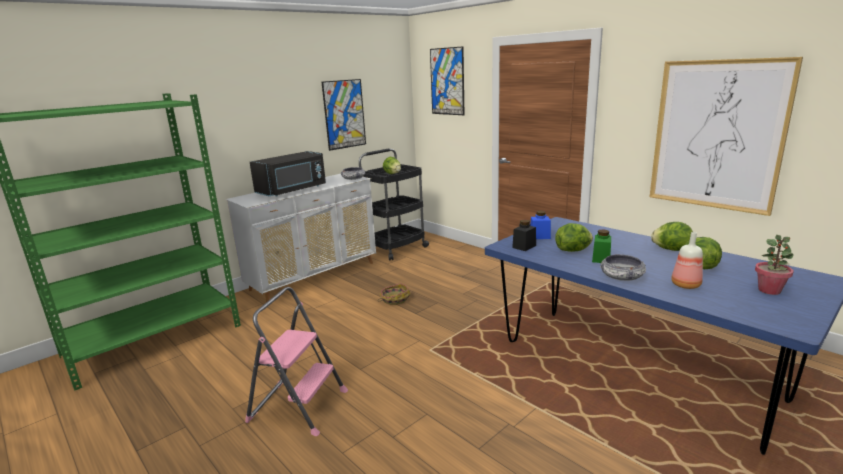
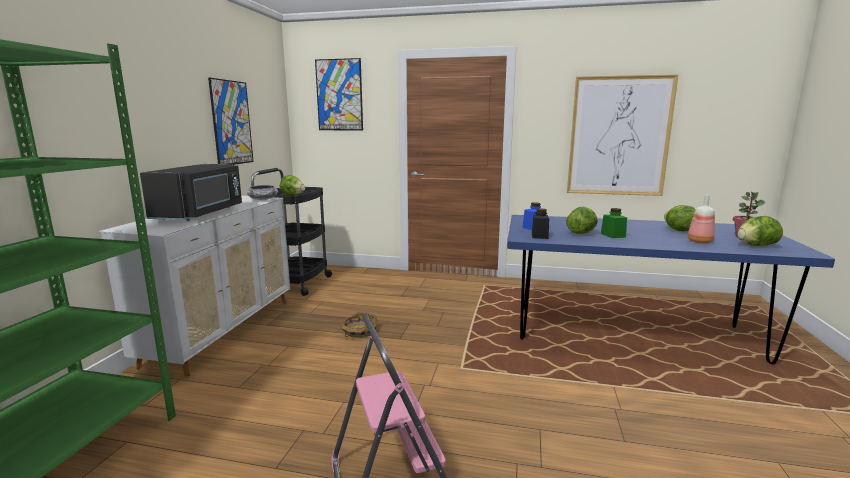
camera: 35 degrees left, 5 degrees down
bowl [600,254,646,281] -> none
lettuce [651,222,693,251] -> lettuce moved to [737,216,783,246]

